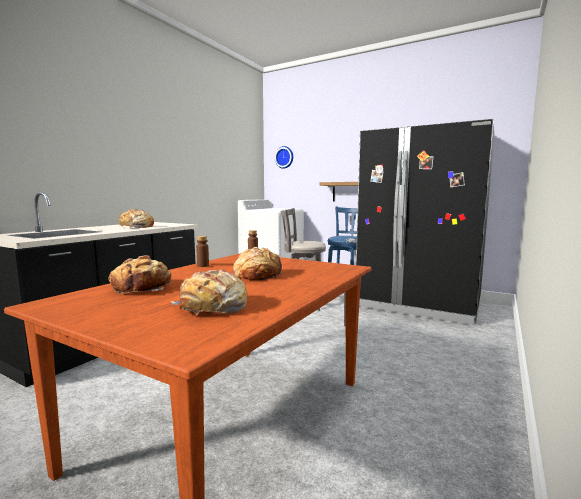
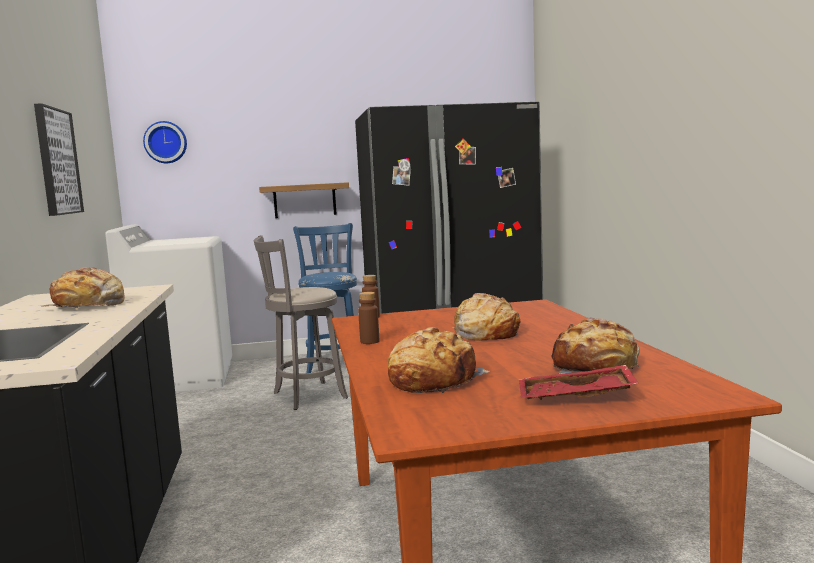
camera: 40 degrees left, 0 degrees up
none -> picture [34,104,84,216]
none -> red tray [519,365,639,400]

